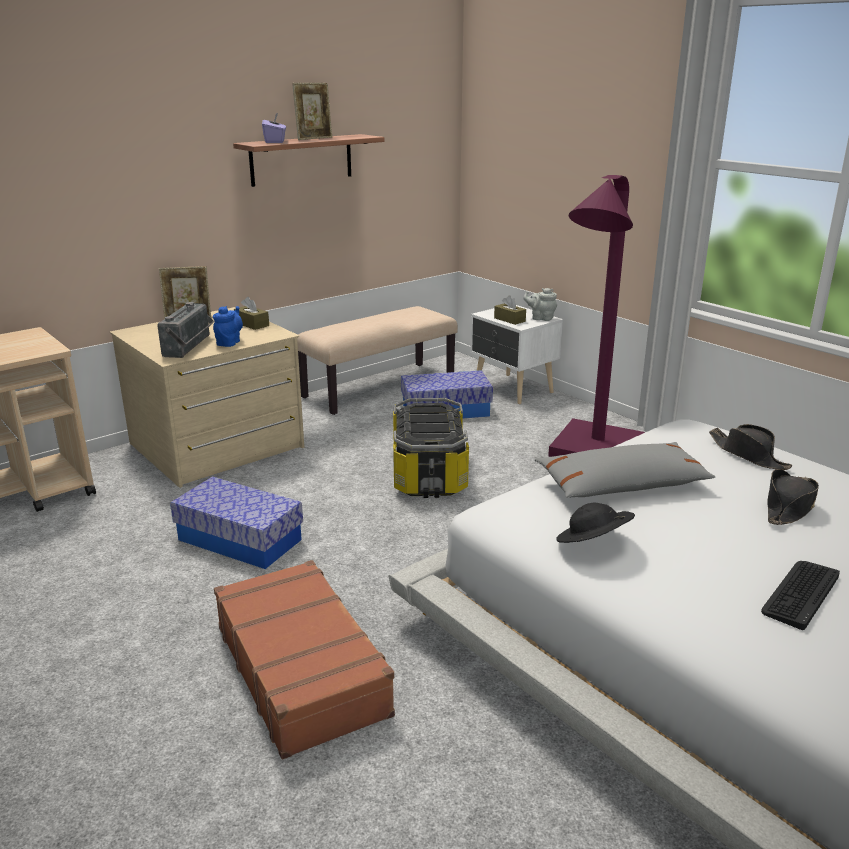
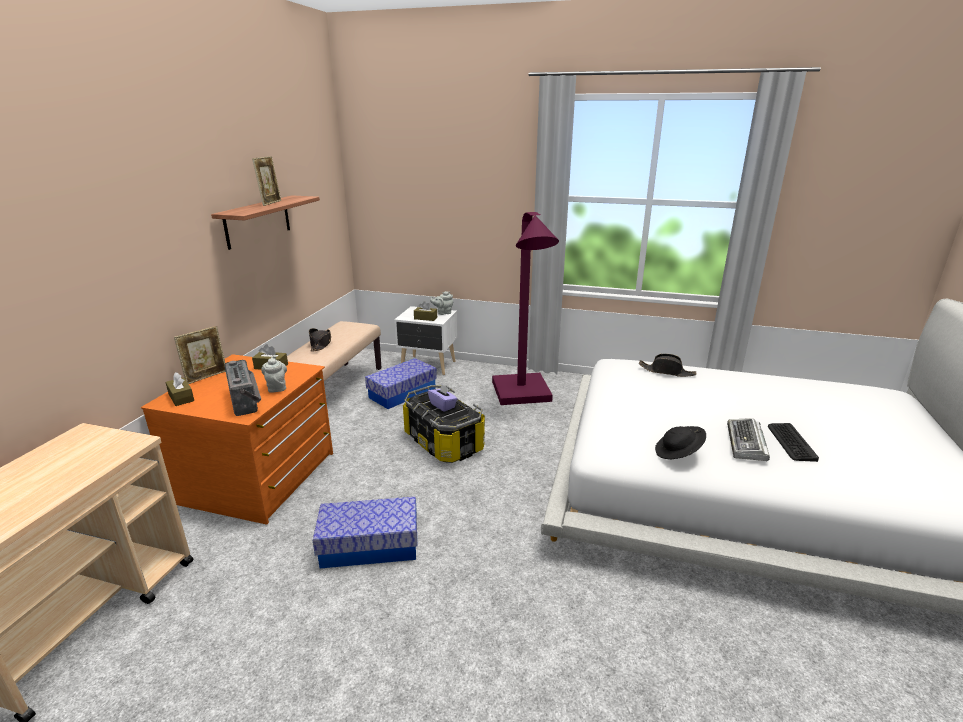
camera: 35 degrees left, 0 degrees up
beige dresser [110,307,304,488] -> orange dresser [141,354,333,525]
blue teapot [213,306,243,347] -> grey teapot [261,355,287,393]
brown suitcase [214,560,395,760] -> none
purple tissue box [262,113,286,143] -> purple tissue box moved to [428,384,458,412]
grey pillow [535,442,715,498] -> none
black hat [767,469,819,525] -> black hat moved to [309,328,331,352]
none -> brown tissue box [165,372,194,406]
none -> keyboard [727,418,770,461]

